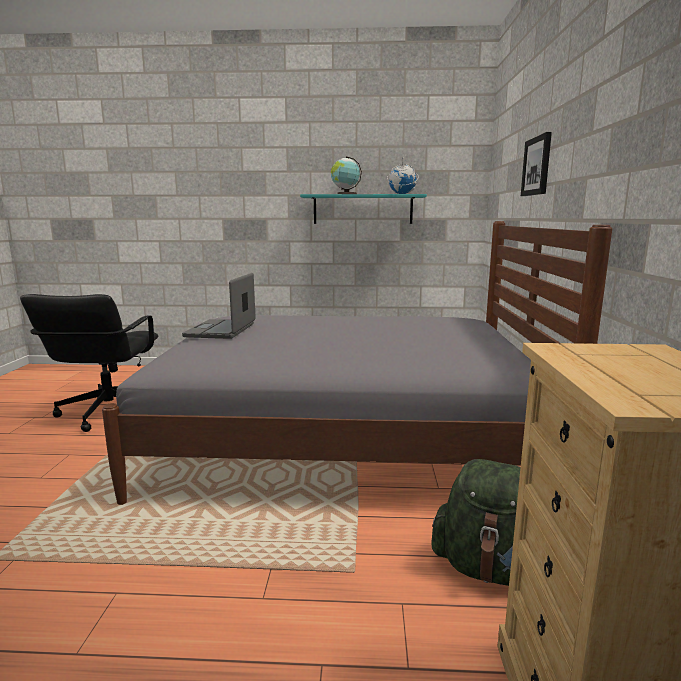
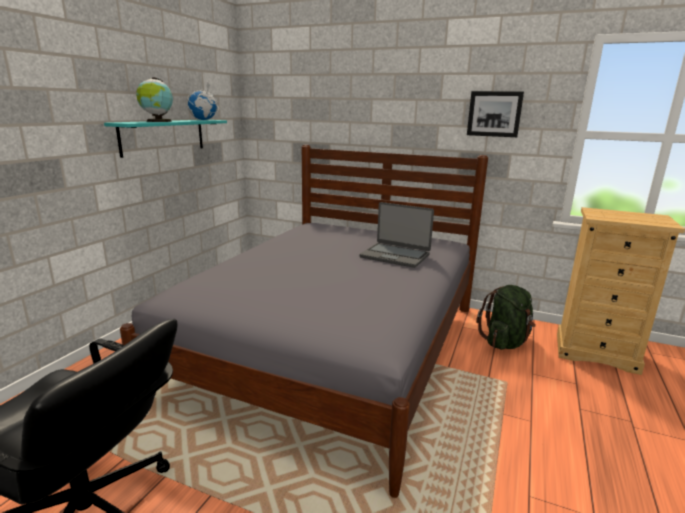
camera: 70 degrees left, 5 degrees up
laptop [182,273,256,339] -> laptop moved to [359,202,434,268]
picture [521,132,552,196] -> picture moved to [467,91,524,137]

